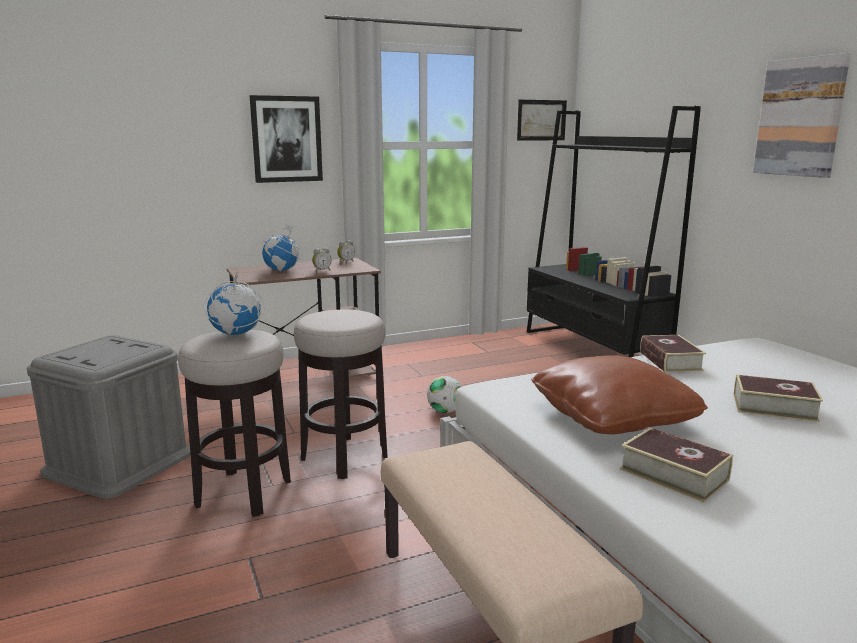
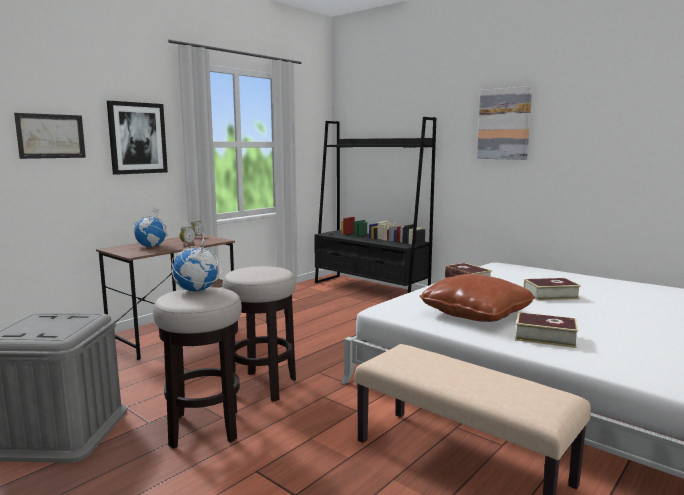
camera: 25 degrees left, 5 degrees down
football [427,376,462,413] -> none
picture [517,100,567,141] -> picture moved to [14,113,86,159]

